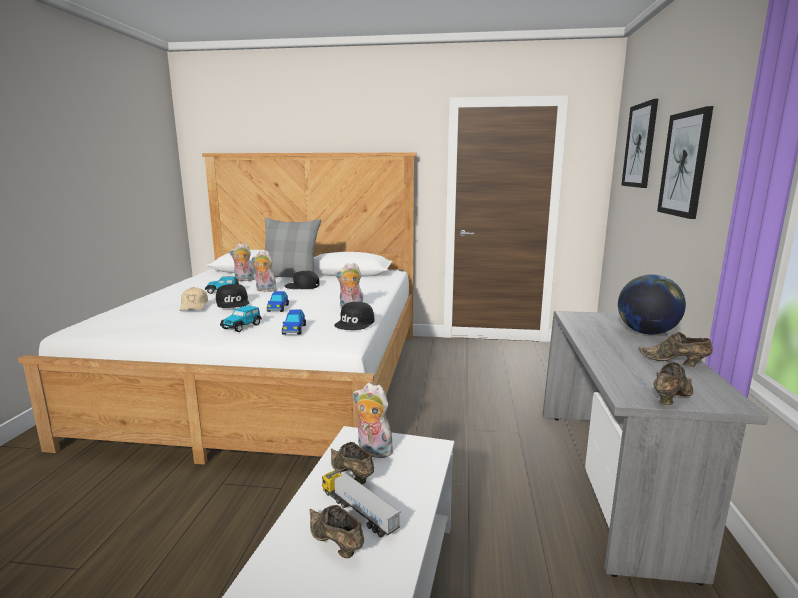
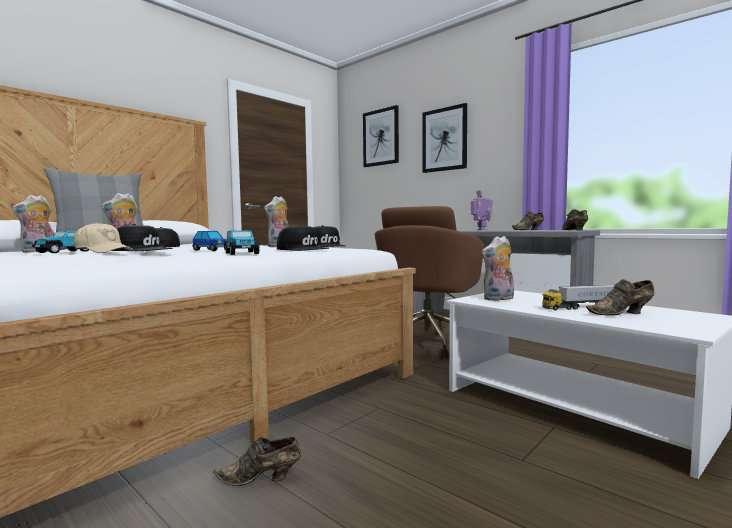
camera: 55 degrees left, 10 degrees down
toy car [282,310,306,334] -> black cap [277,225,329,251]
brown shoe [331,442,374,484] -> brown shoe moved to [213,437,301,486]
globe [618,274,686,335] -> toy robot [471,190,493,230]
none -> brown office chair [375,206,484,359]

